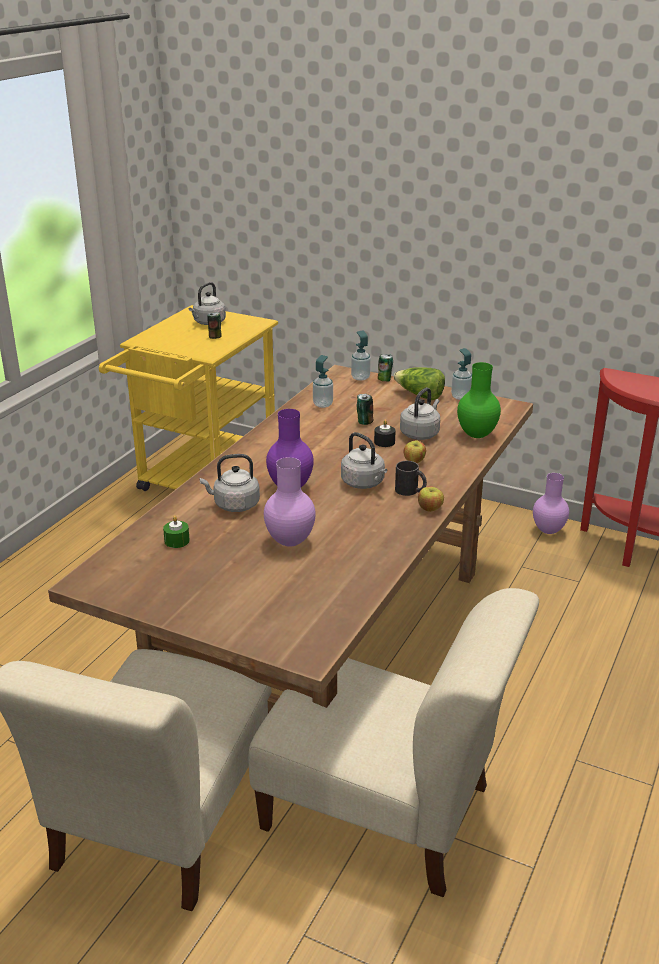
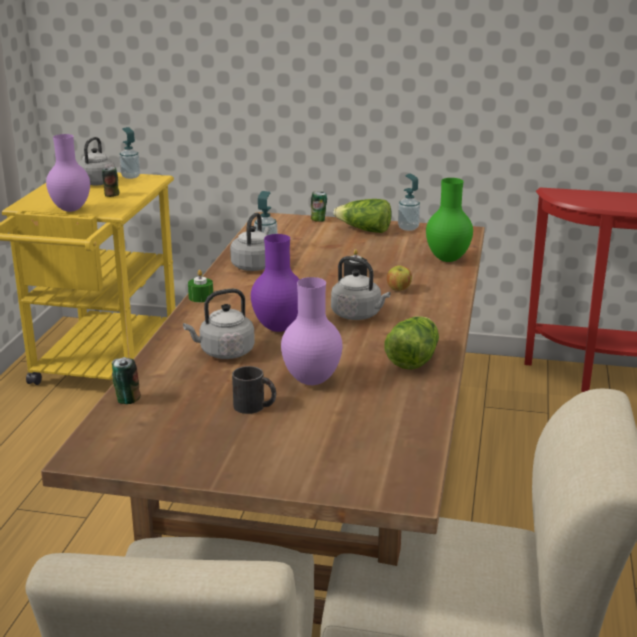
camera: 15 degrees left, 5 degrees down
green candle [163,516,190,548] -> green candle moved to [188,270,213,302]
soap dispenser [351,330,371,381] -> soap dispenser moved to [119,127,140,179]
can [357,394,374,425] -> can moved to [112,357,141,404]
black mug [395,461,427,496] -> black mug moved to [232,366,276,414]
grey kettle [400,388,440,440] -> grey kettle moved to [230,212,270,271]
apple [418,486,444,512] -> none
purple vase [533,473,569,534] -> purple vase moved to [46,134,90,212]
none -> lettuce [384,317,439,370]

